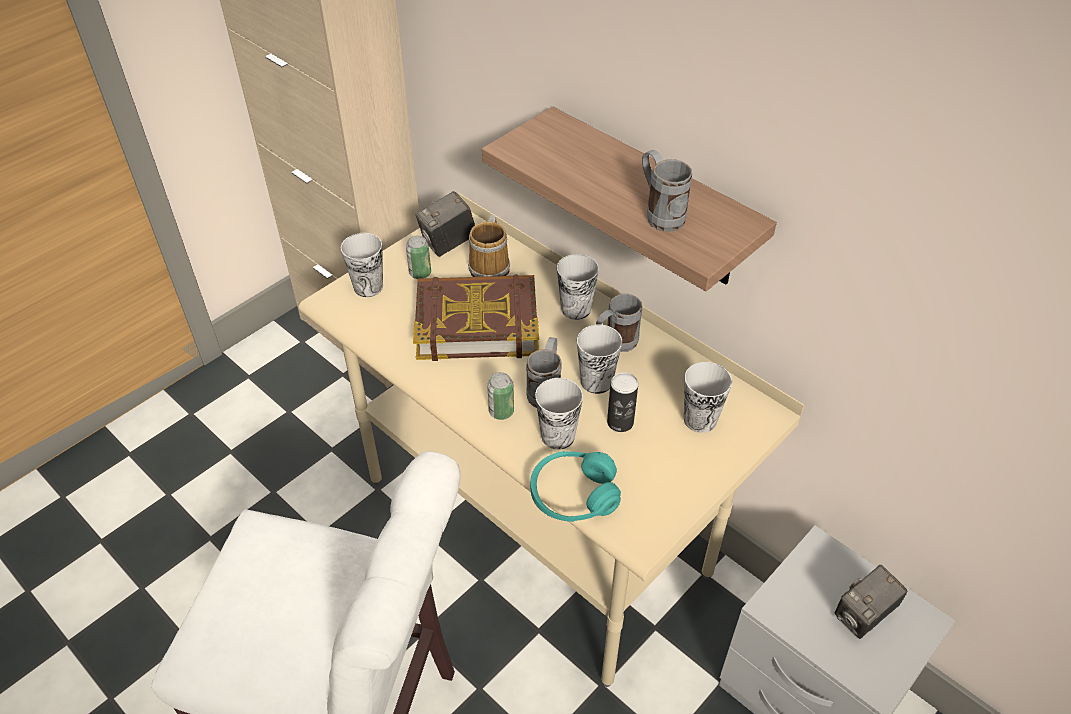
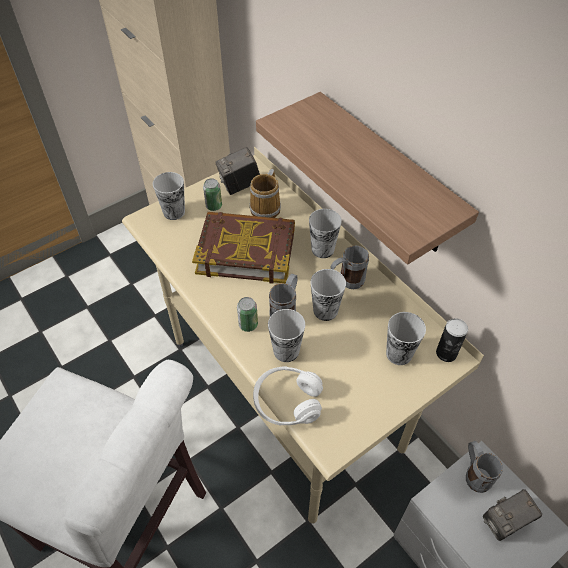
camera: 10 degrees right, 5 degrees up
turquoise headphones [530,451,621,522] -> white headphones [253,366,323,426]
can [607,372,638,432] -> can moved to [436,318,468,362]
grey mug [642,150,692,232] -> grey mug moved to [466,441,503,493]

